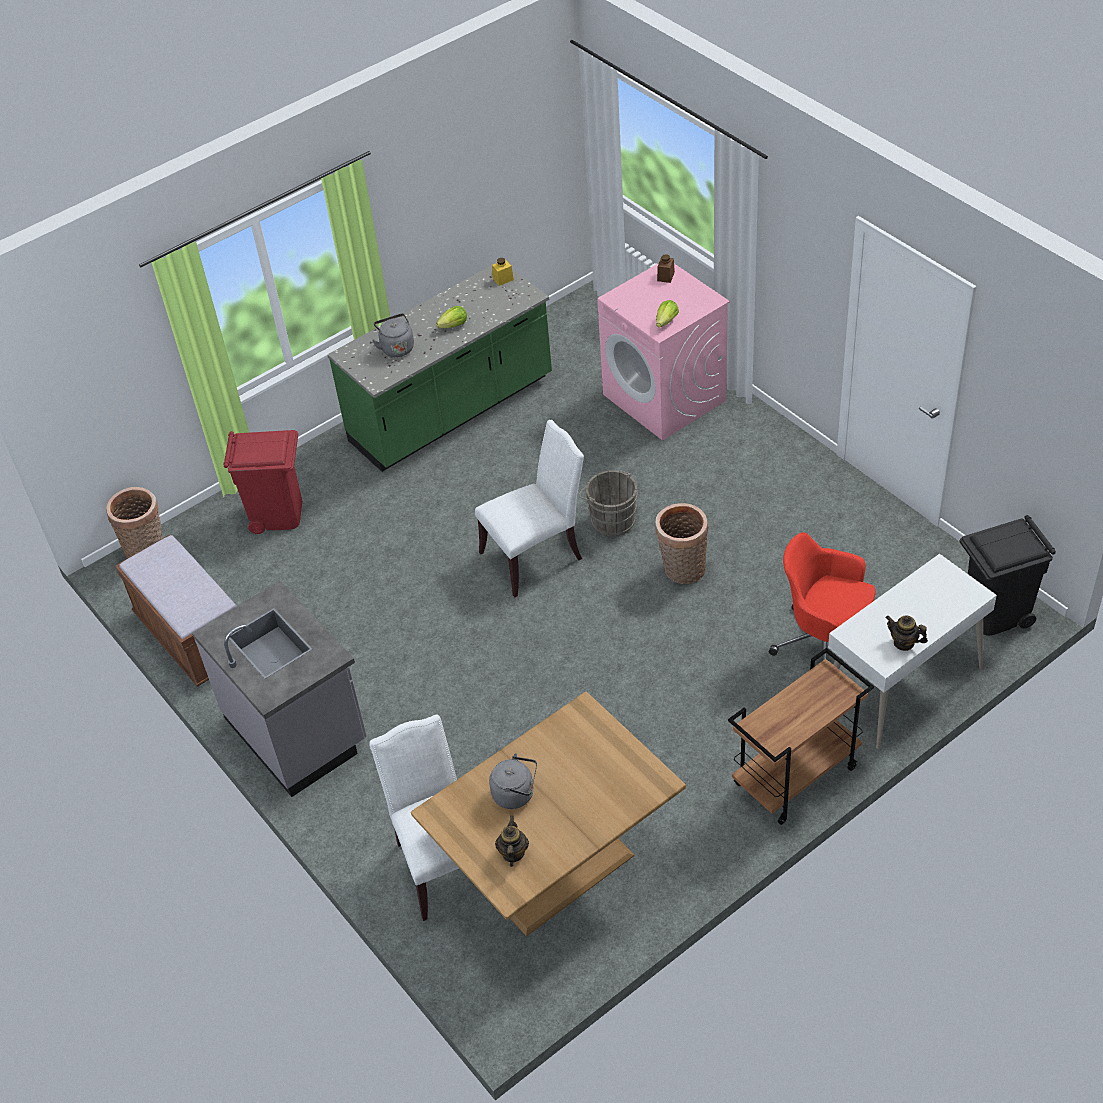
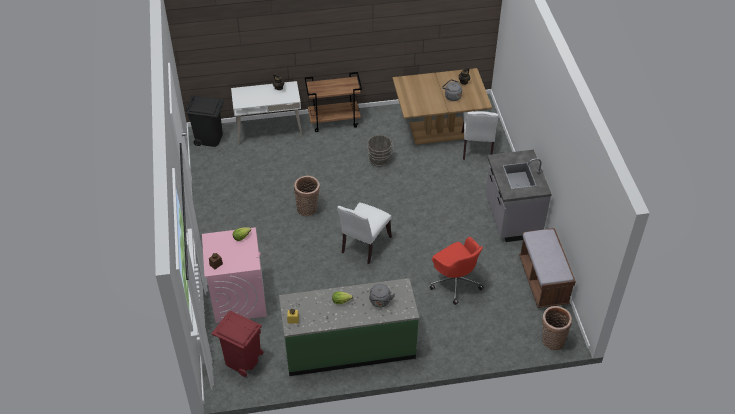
camera: 155 degrees left, 0 degrees up
red trash can [223,430,302,534] -> red trash can moved to [212,311,264,377]
white chair [475,420,584,597] -> white chair turned 60 degrees counterclockwise [337,203,392,264]
grey bucket [579,470,638,536] -> grey bucket moved to [367,135,394,167]
red office chair [769,532,876,660] -> red office chair moved to [430,237,484,305]

